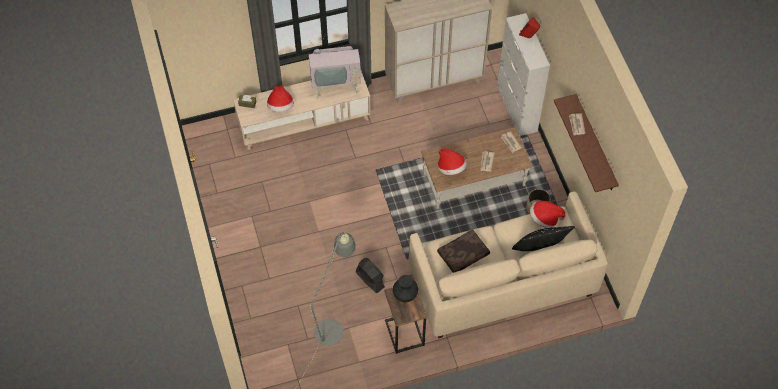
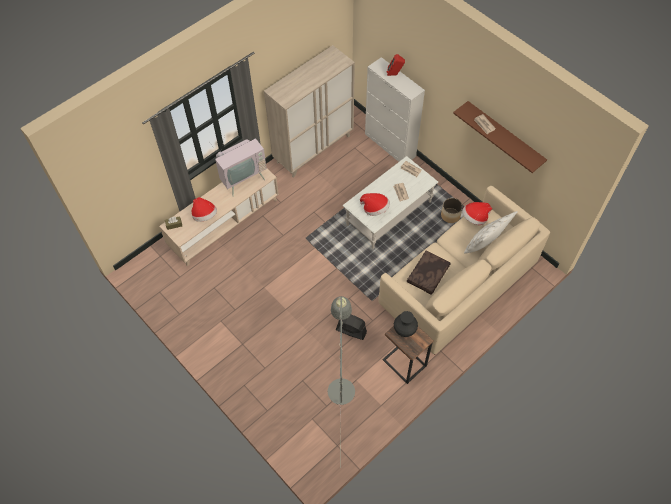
camera: 25 degrees left, 0 degrees up
brown coffee table [421,127,533,209] -> white coffee table [342,156,438,249]
black pillow [512,226,575,251] -> white pillow [464,211,517,254]

